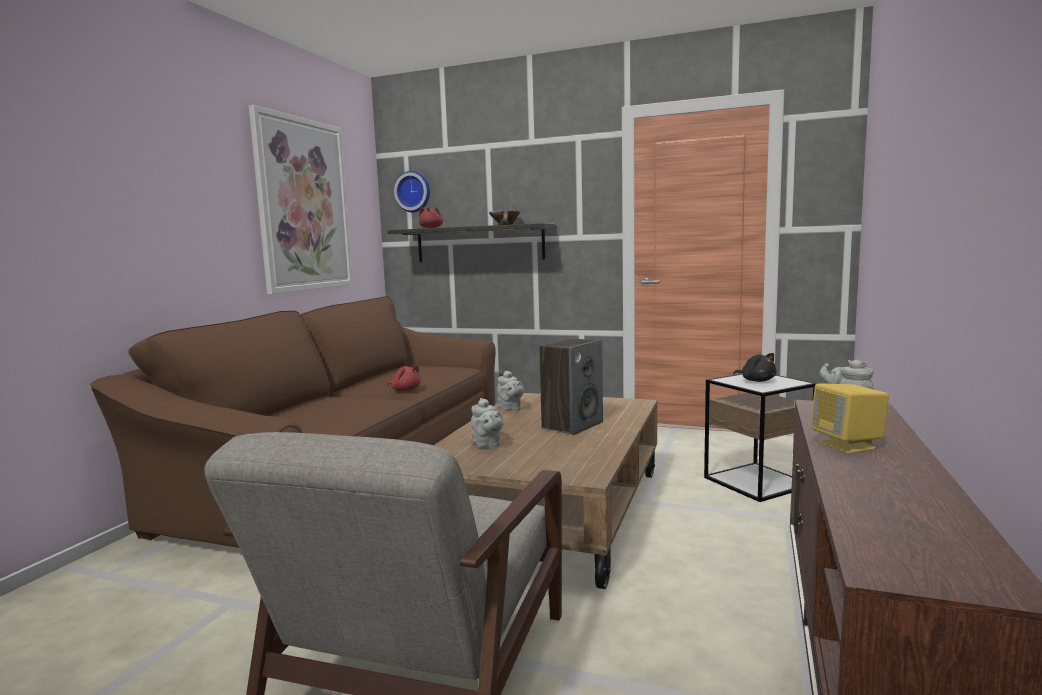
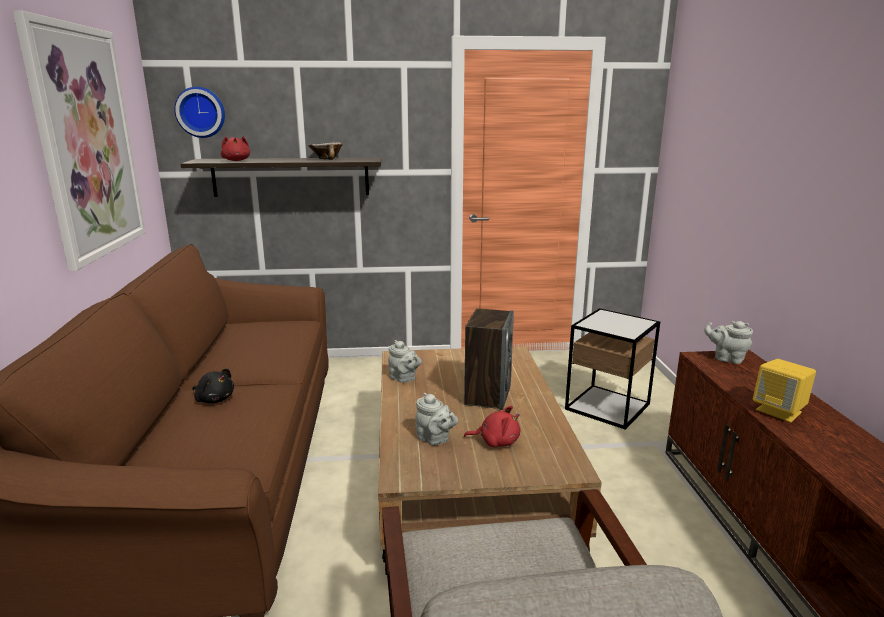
camera: 25 degrees left, 10 degrees up
red plush toy [387,364,421,391] -> red plush toy moved to [464,406,520,447]
black plush toy [733,353,777,382] -> black plush toy moved to [192,368,234,403]

